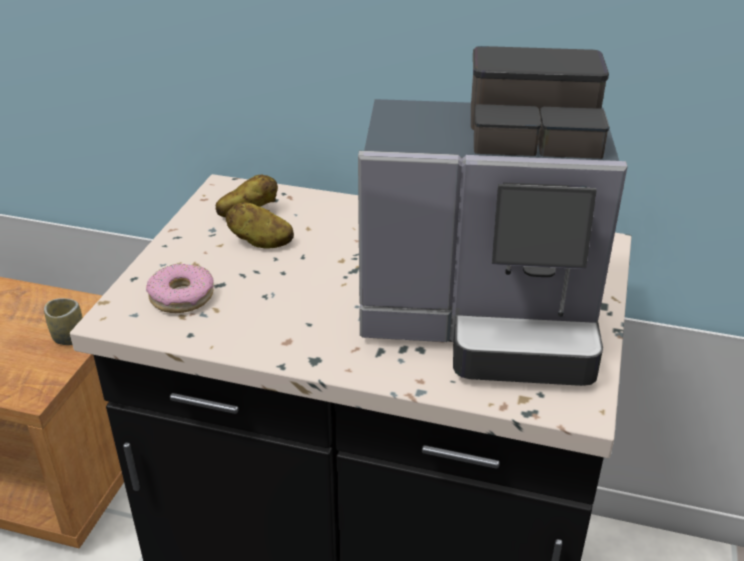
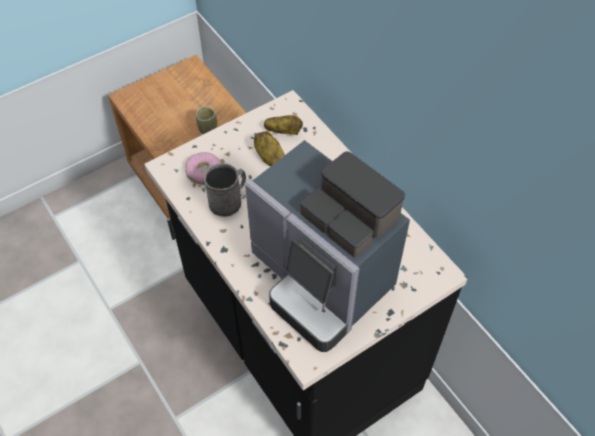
camera: 40 degrees right, 20 degrees up
none -> grey mug [204,163,246,217]

